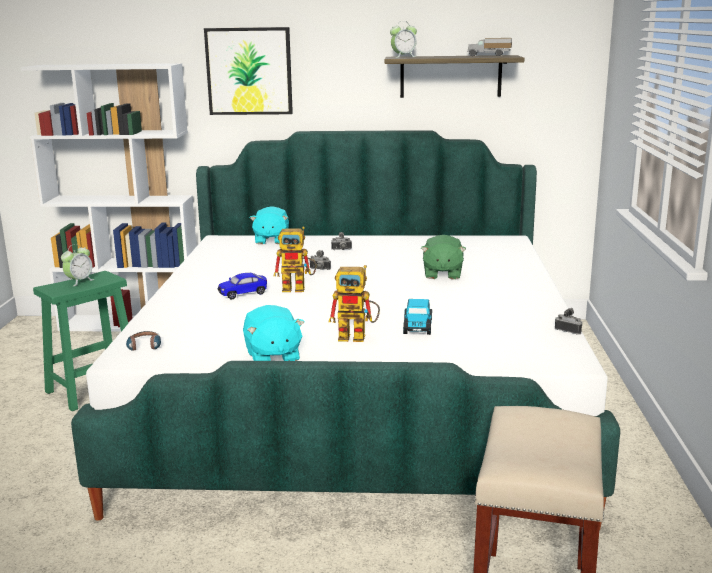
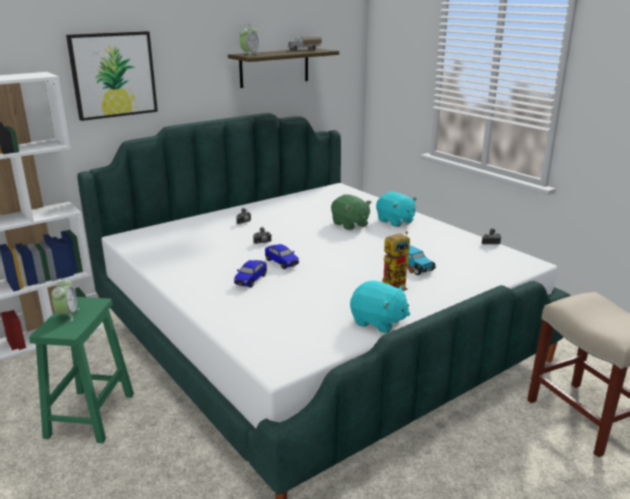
camera: 40 degrees left, 5 degrees up
headphones [126,331,161,351] -> none
turquoise plush toy [250,206,289,244] -> turquoise plush toy moved to [376,192,417,227]
toy robot [274,226,317,292] -> toy car [265,244,299,269]

